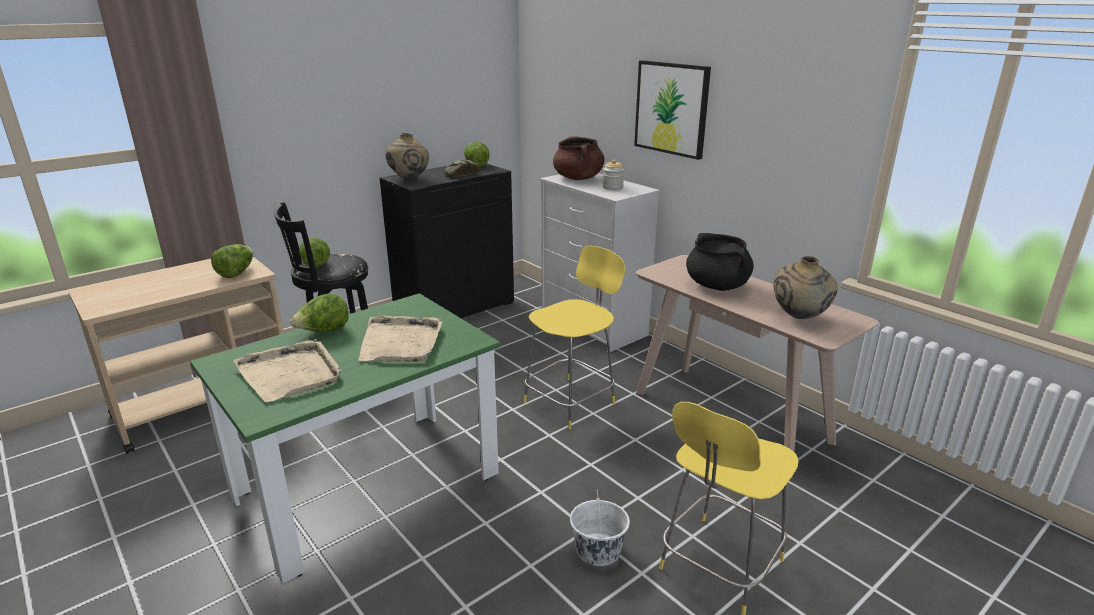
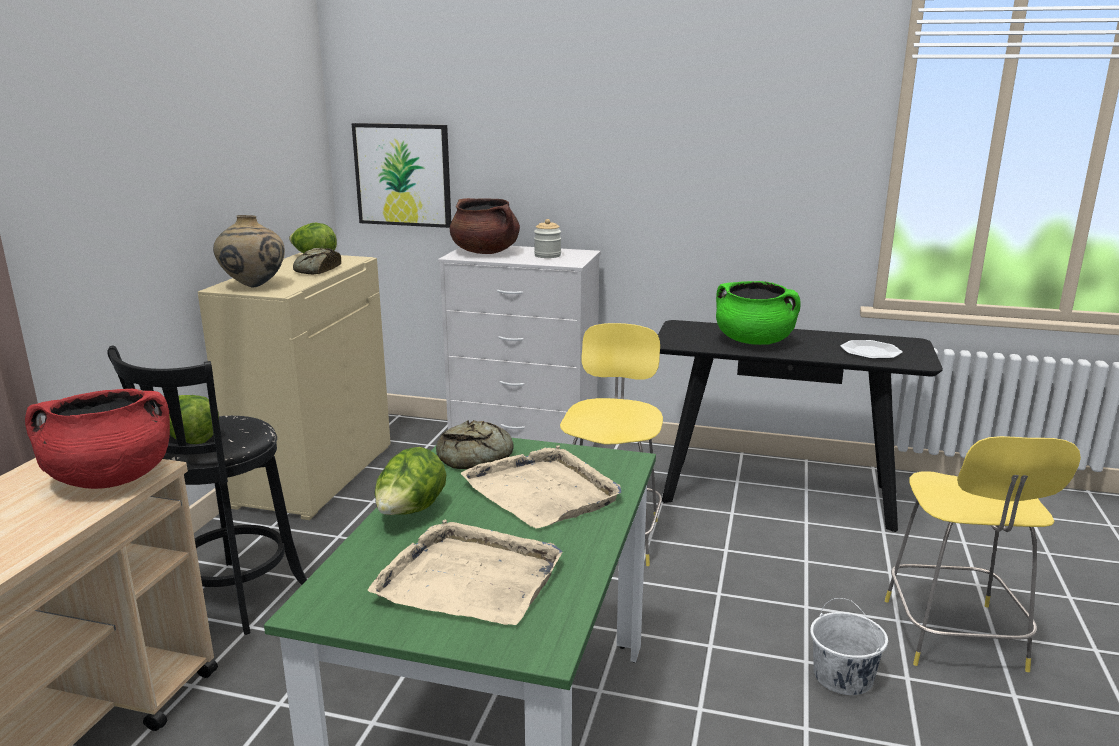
camera: 35 degrees left, 5 degrees down
lettuce [211,244,253,278] -> red cooking pot [25,389,170,489]
black cabinet [380,164,514,318] -> beige cabinet [198,253,391,520]
picture [634,60,711,160] -> picture moved to [352,123,451,228]
beige console table [636,255,879,478] -> black console table [658,320,943,532]
black cooking pot [686,233,754,291] -> green cooking pot [716,281,801,345]
beige vase [773,256,838,319] -> plate [840,340,903,359]
none -> bread [436,420,514,469]

